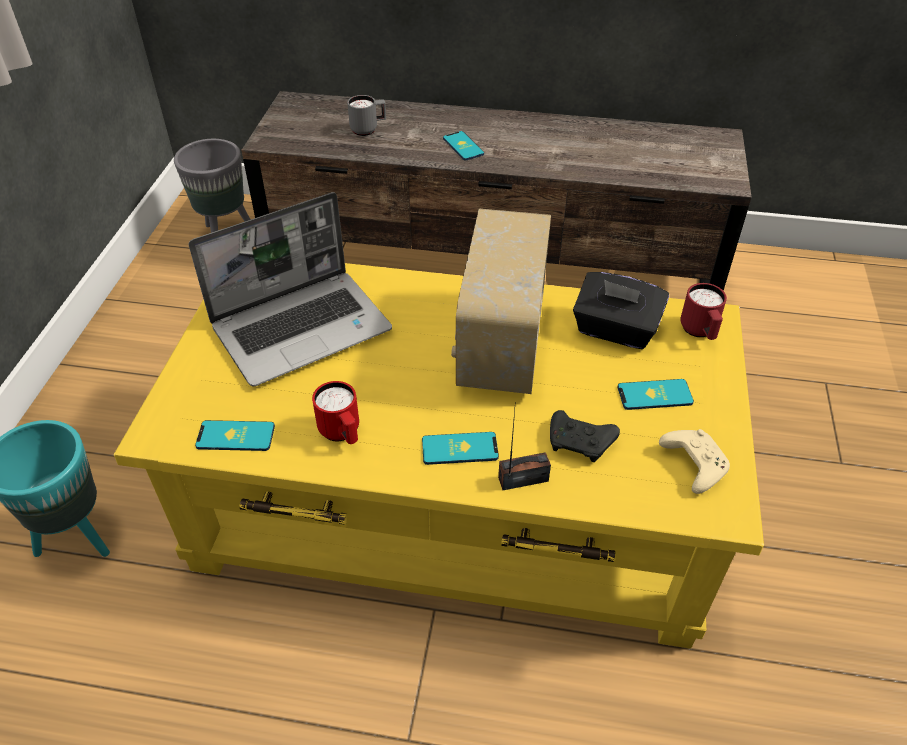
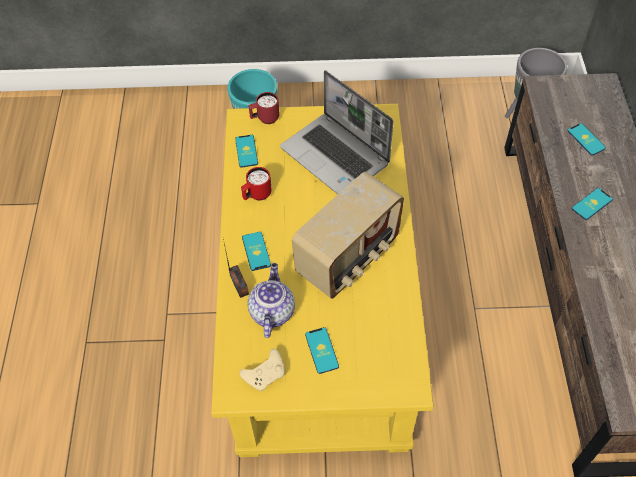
camera: 80 degrees right, 10 degrees up
grey mug [347,95,386,136] -> phone [567,123,606,155]
radio [451,209,551,394] -> radio turned 135 degrees clockwise [292,172,404,299]
black game controller [550,410,620,462] -> teapot [247,263,295,338]
black tissue box [573,272,669,349] -> none
red mug [680,283,727,340] -> red mug moved to [249,92,280,124]

